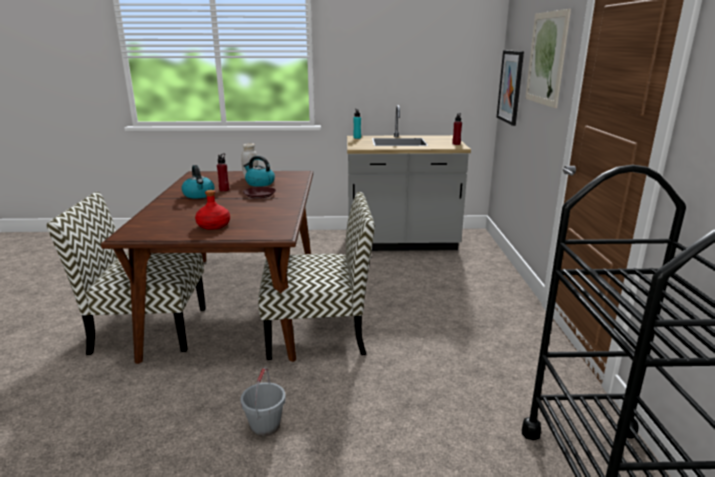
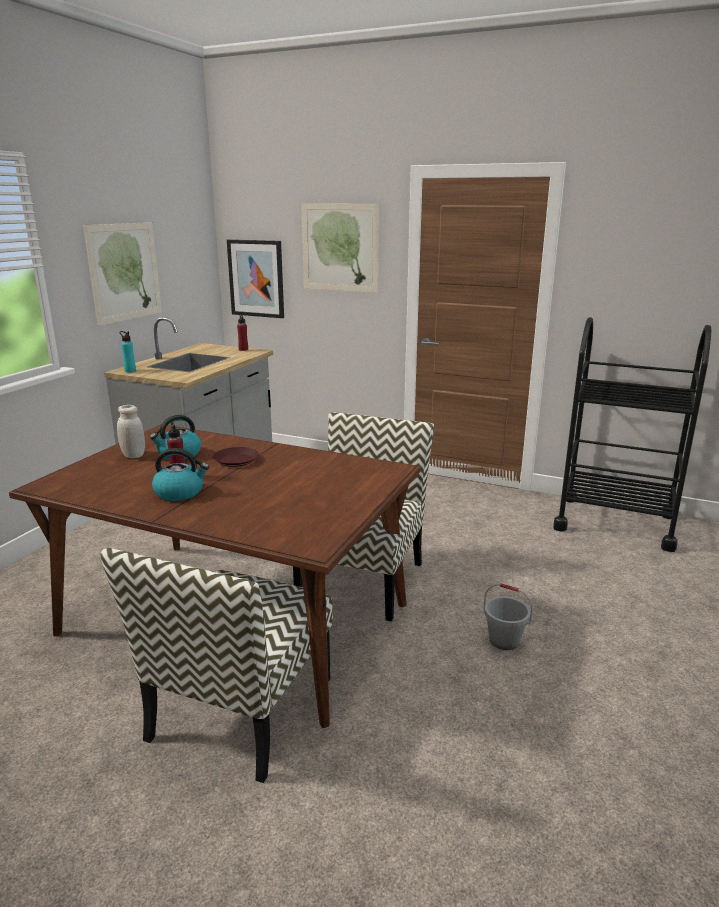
camera: 65 degrees left, 0 degrees up
red bottle [195,190,230,230] -> none
none -> picture [83,222,162,326]

